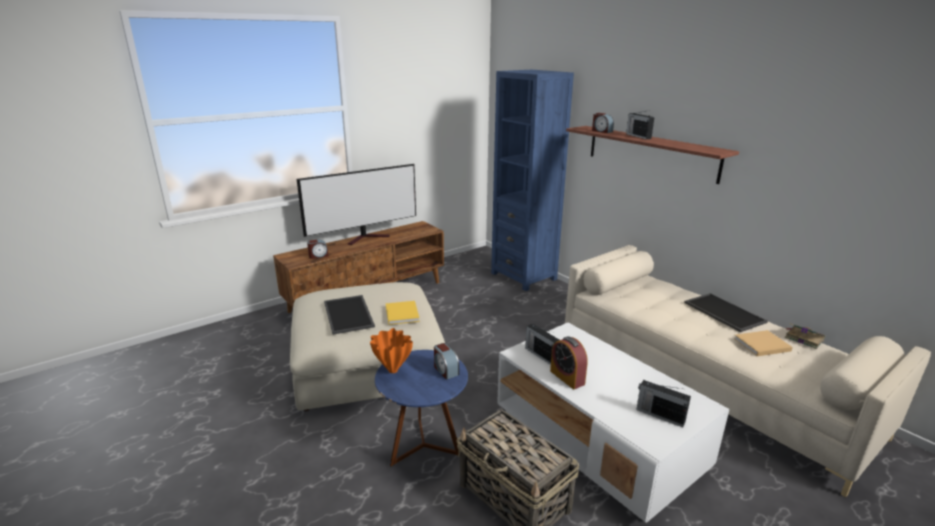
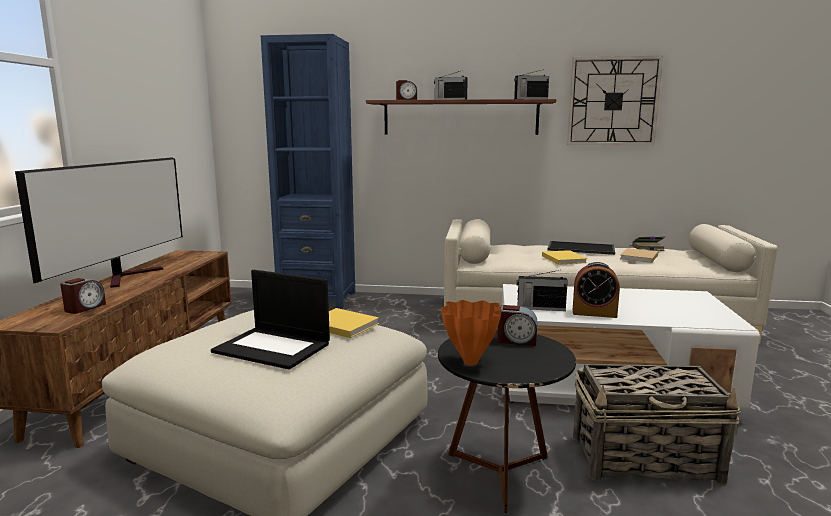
camera: 45 degrees left, 10 degrees down
tray [324,295,375,335] -> laptop [211,270,330,370]
blue side table [375,350,468,467] -> black side table [438,329,576,513]
radio [636,380,691,427] -> radio moved to [514,69,549,99]
none -> yellow book [542,250,587,265]
none -> wall clock [567,56,663,145]

